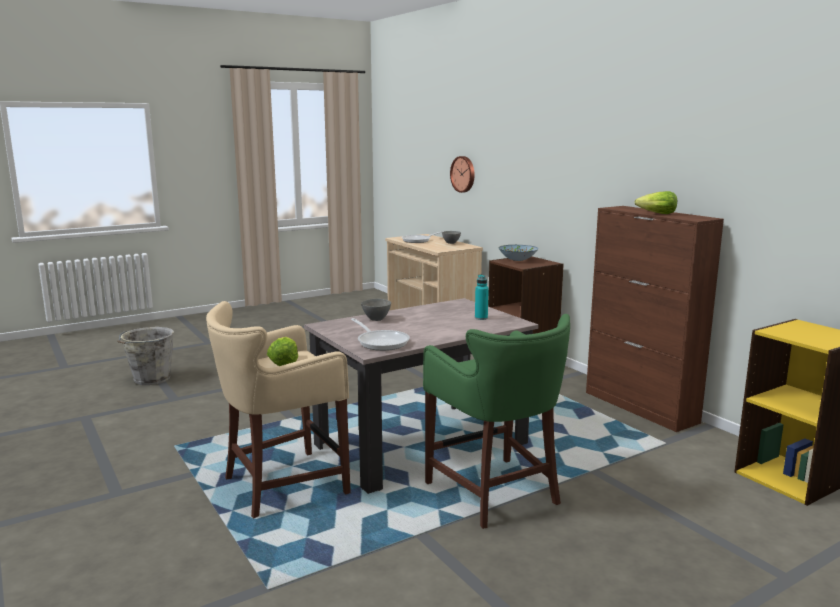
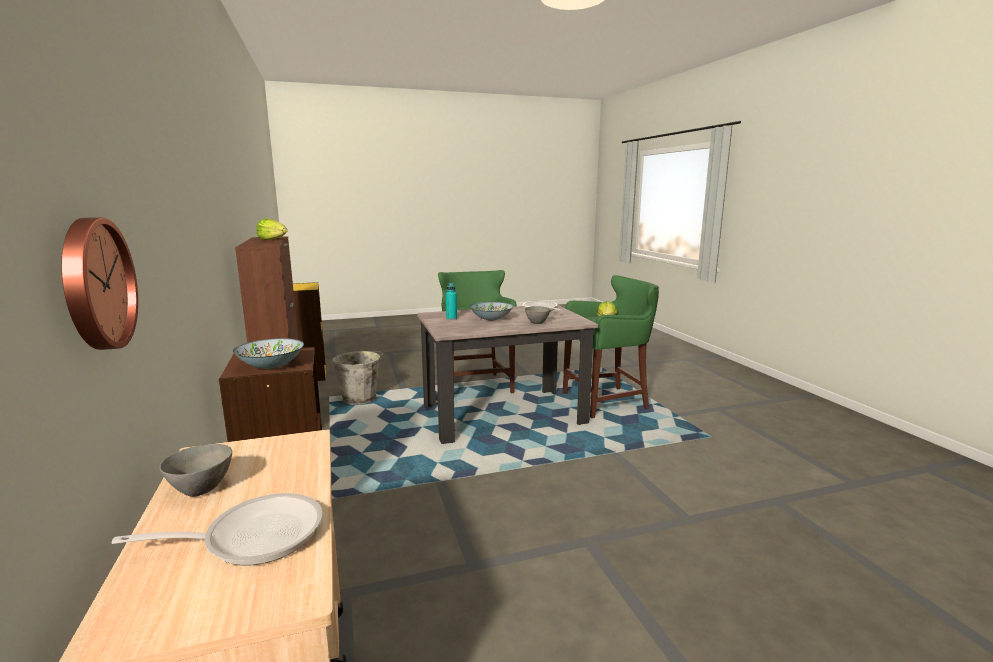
camera: 165 degrees left, 0 degrees up
grey bucket [117,327,174,385] -> grey bucket moved to [332,351,384,405]
beige stool [206,301,351,518] -> green stool [563,275,659,418]
none -> bowl [470,302,513,321]

